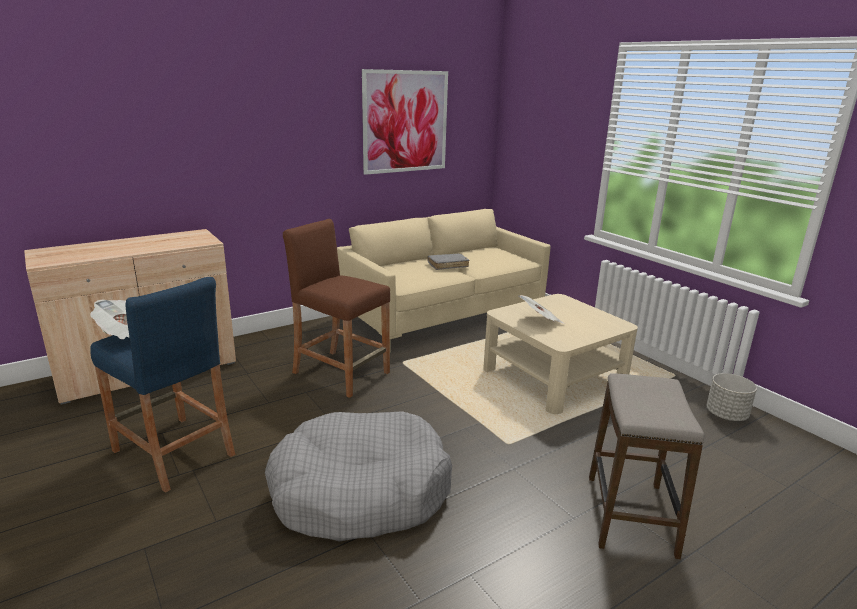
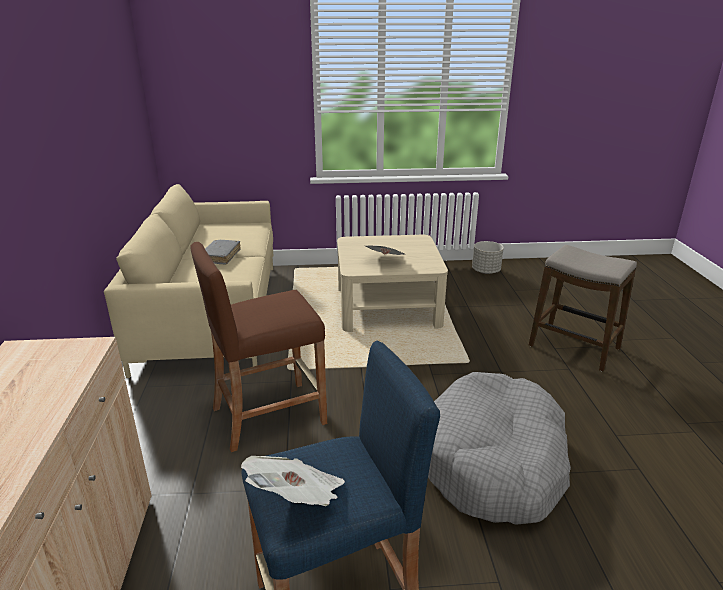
camera: 60 degrees left, 5 degrees up
picture [362,69,448,175] -> none

